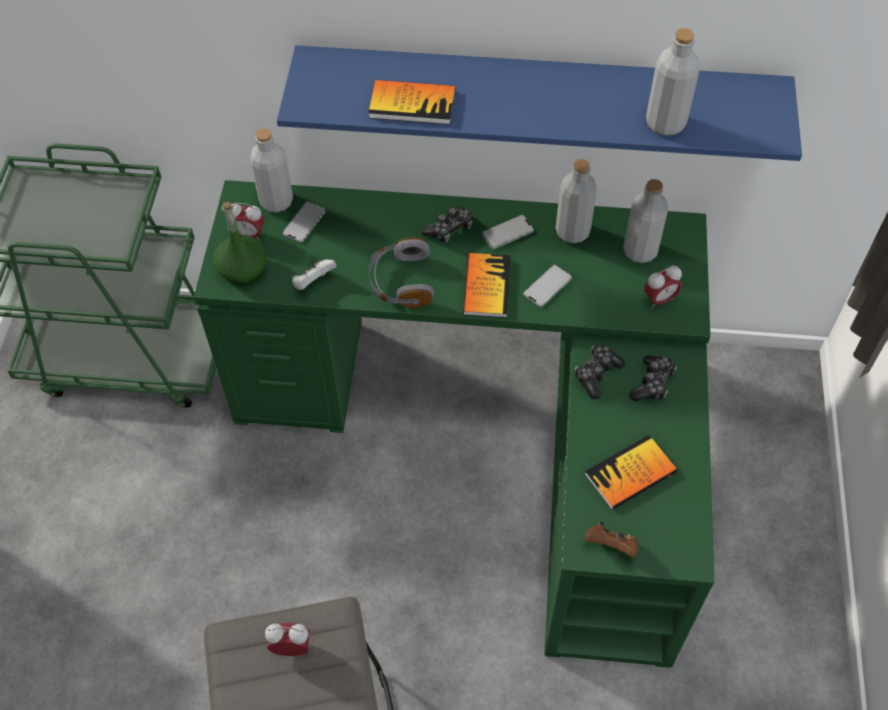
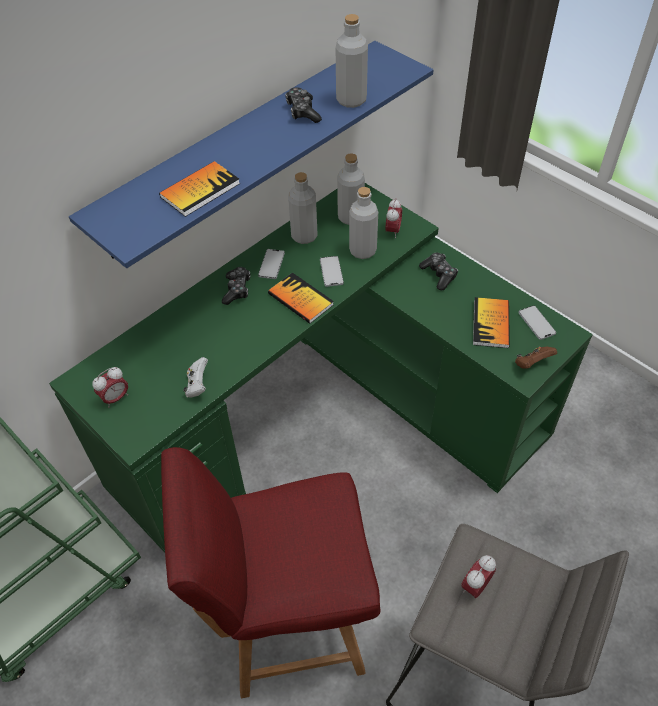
camera: 50 degrees left, 5 degrees down
green bottle [214,202,267,285] -> none
grey bottle [250,128,293,213] -> grey bottle moved to [349,187,378,259]
phone [282,201,326,243] -> phone moved to [518,305,556,340]
grey headphones [369,237,434,308] -> none
game controller [575,345,625,399] -> game controller moved to [285,87,322,123]
none -> red chair [161,447,380,698]

